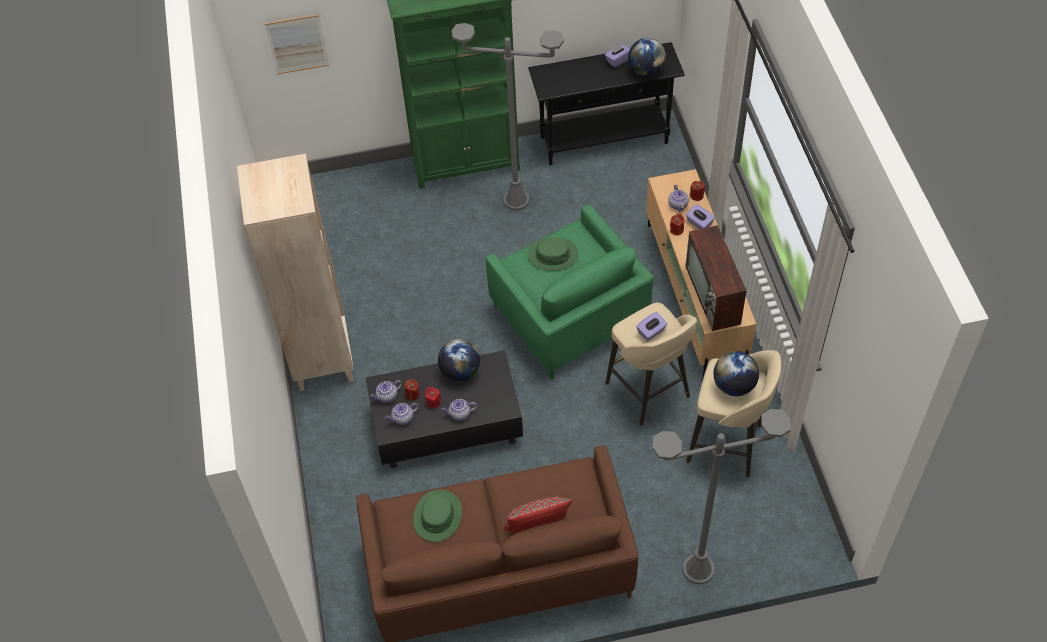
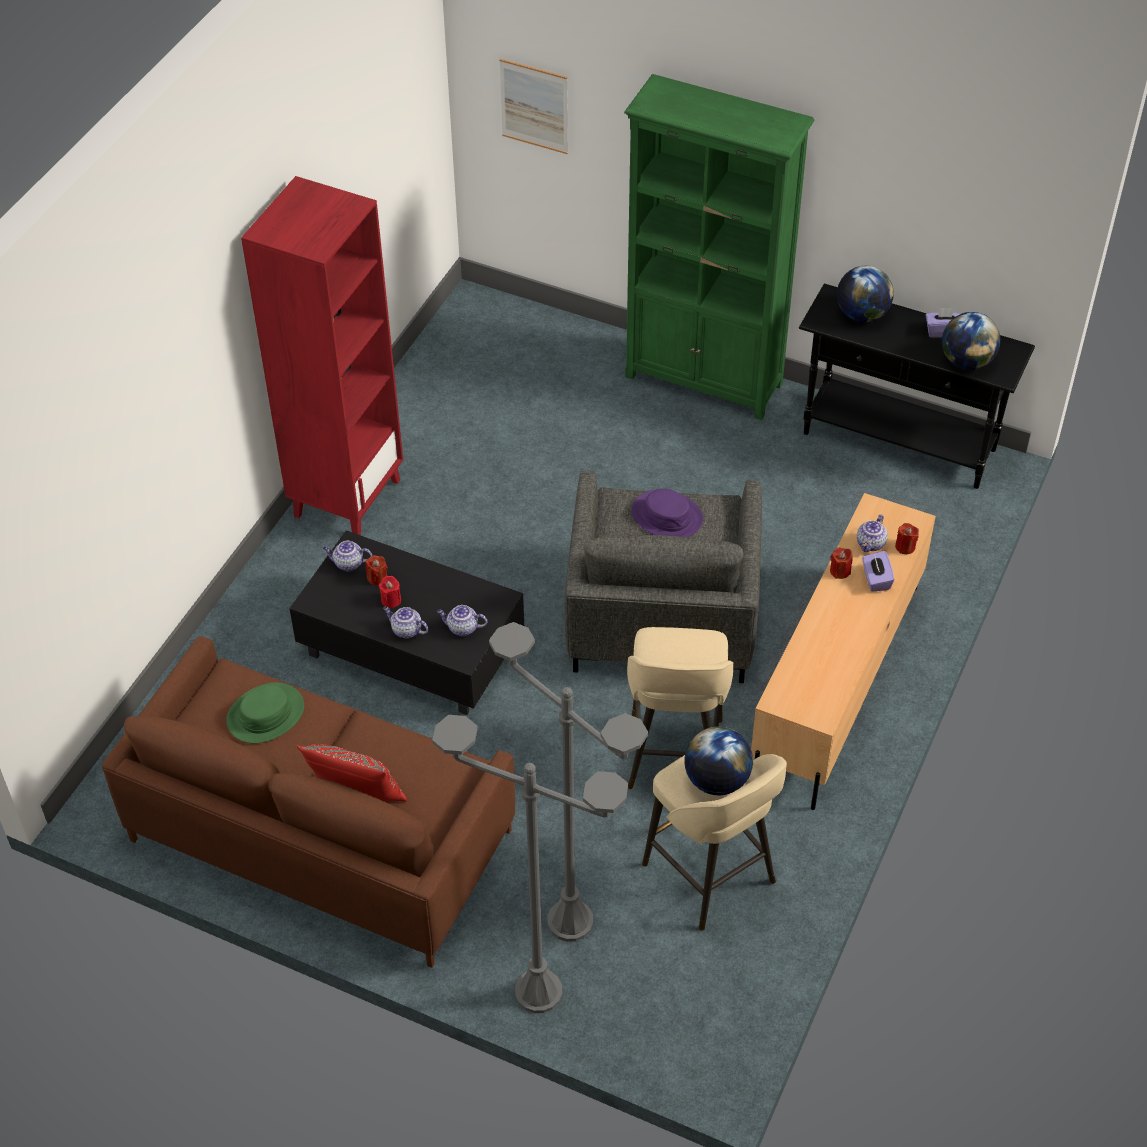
camera: 35 degrees right, 5 degrees down
beige bookcase [237,154,354,391] -> red bookcase [241,176,403,535]
teapot [385,403,419,425] -> teapot moved to [437,605,487,636]
globe [438,339,480,381] -> globe moved to [837,266,894,322]
grey floor lamp [451,23,564,210] -> grey floor lamp moved to [489,622,648,942]
green armchair [485,205,654,380] -> grey armchair [564,471,762,683]
green hat [527,237,578,271] -> purple hat [631,489,703,537]
purple tissue box [636,312,667,341] -> none
television [685,225,747,331] -> none

